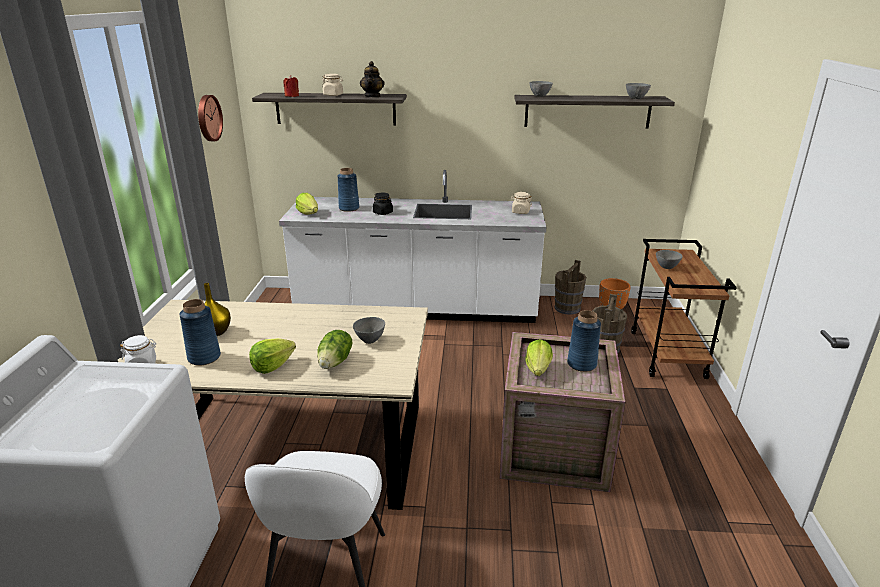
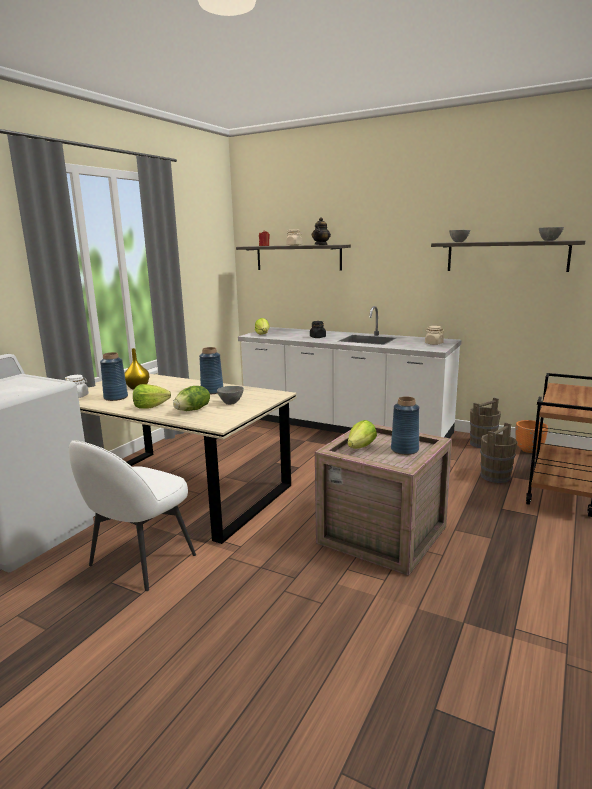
camera: 25 degrees right, 10 degrees down
wall clock [198,95,223,141] -> none
blue vase [338,168,359,212] -> blue vase moved to [199,347,223,394]
grey bowl [656,250,683,269] -> none

